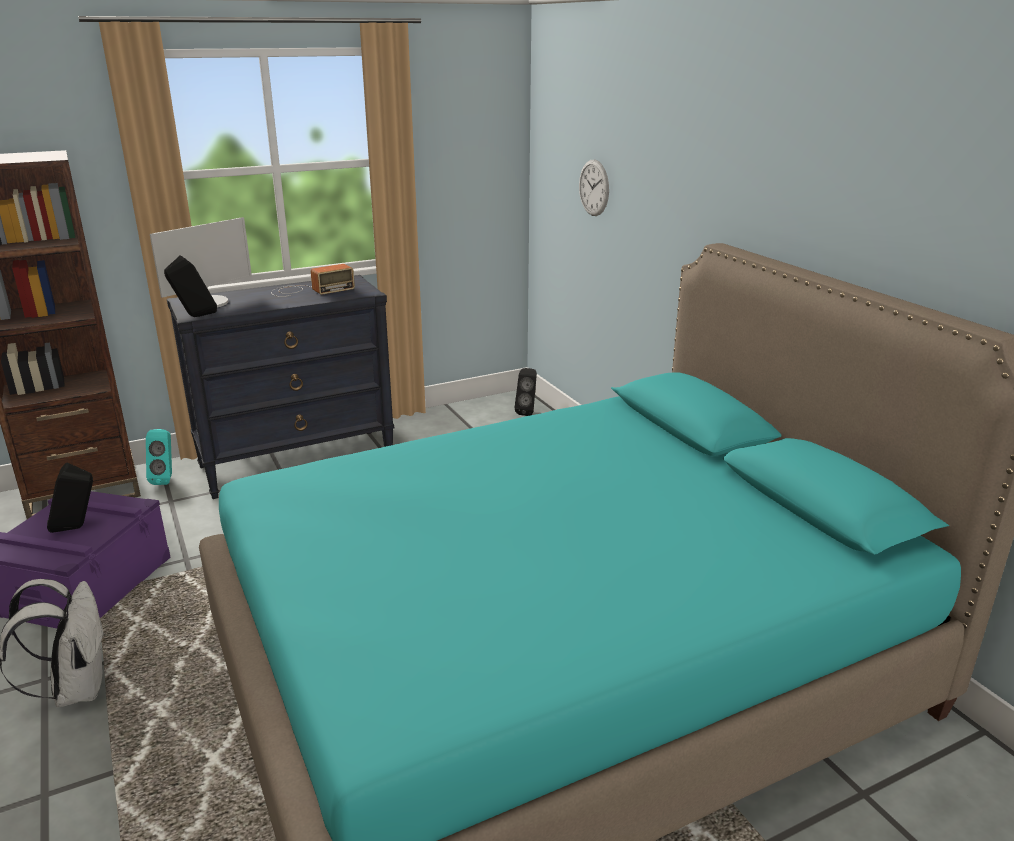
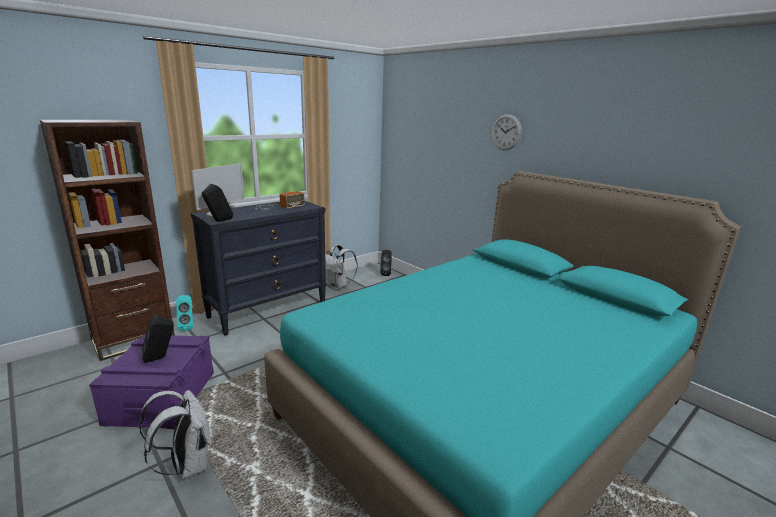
camera: 15 degrees left, 5 degrees down
wall clock [579,160,609,216] -> wall clock moved to [492,114,522,150]
none -> white backpack [325,245,358,290]

